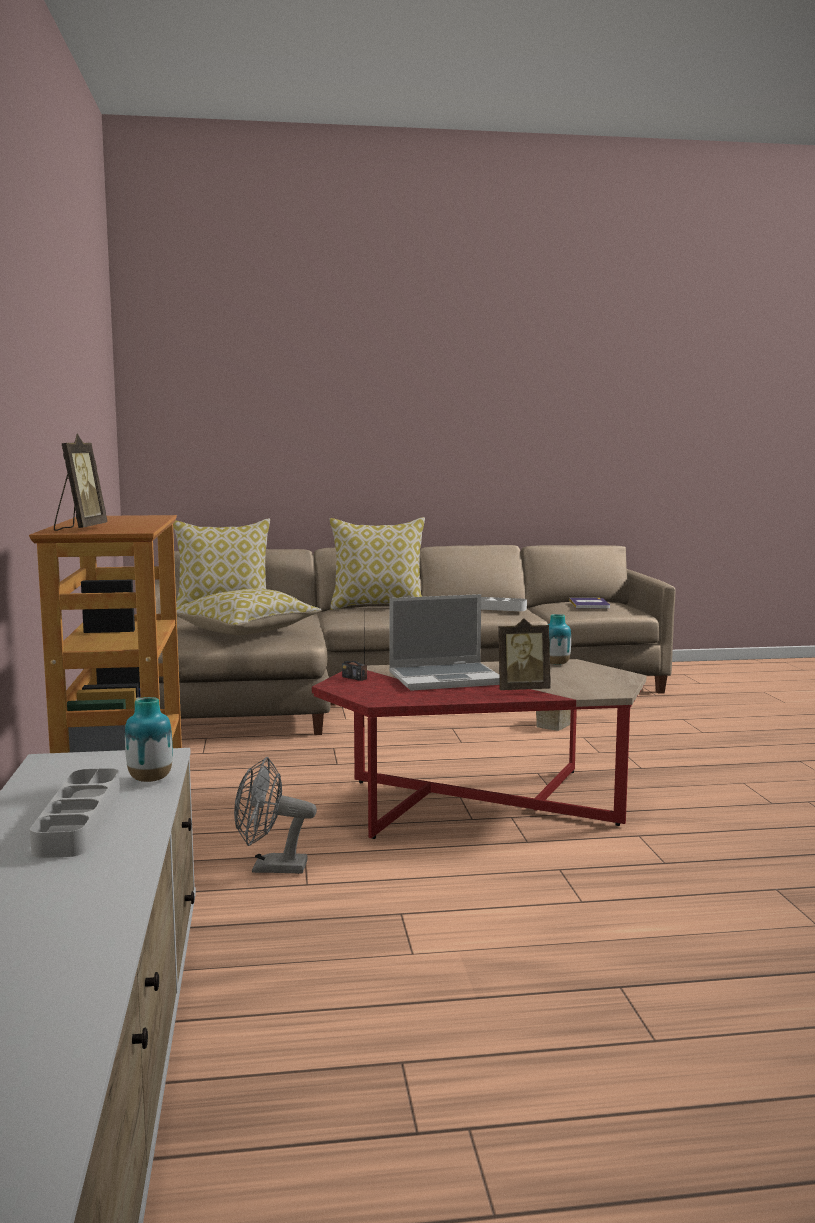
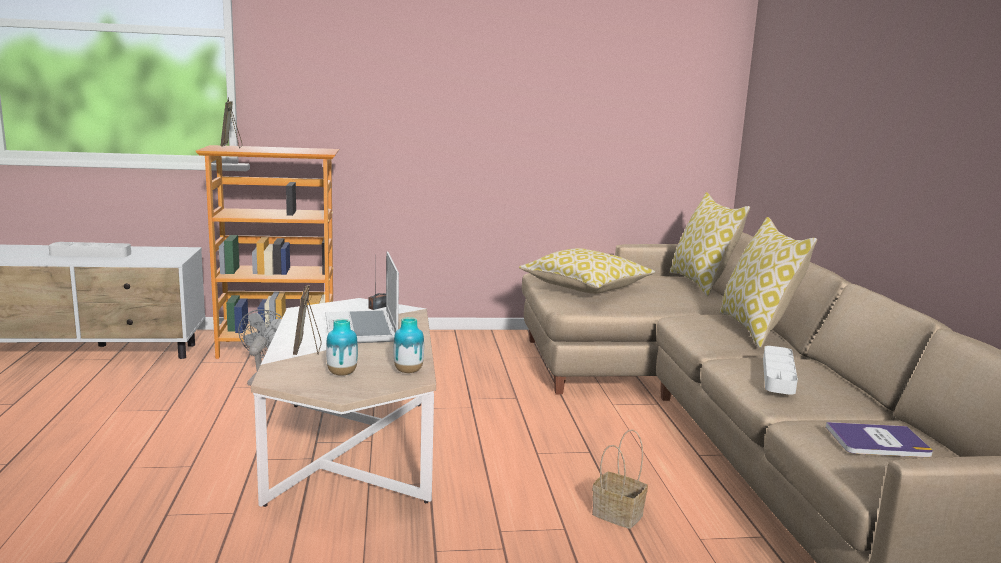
camera: 90 degrees right, 5 degrees up
picture frame [54,434,107,531] -> picture frame turned 75 degrees clockwise [220,97,243,148]
vase [125,697,173,782] -> vase moved to [326,319,358,376]
red coffee table [312,659,646,839] -> white coffee table [251,298,436,507]

